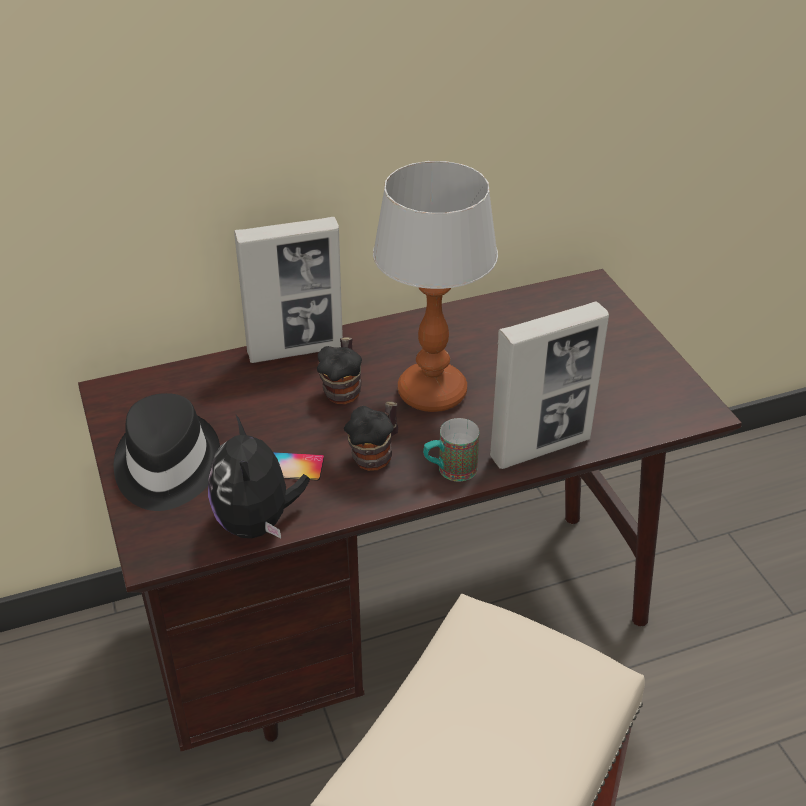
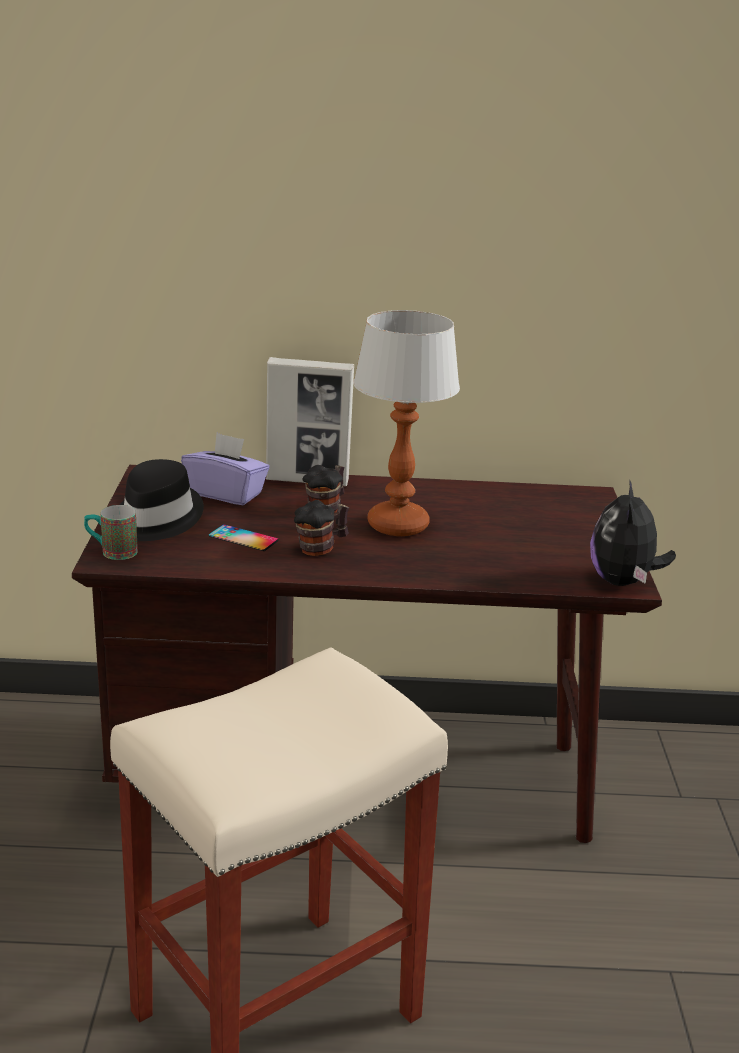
camera: 20 degrees right, 15 degrees down
plush toy [208,415,310,538] -> plush toy moved to [590,479,676,586]
mug [423,418,479,482] -> mug moved to [84,505,138,560]
picture frame [490,301,609,469] -> none
none -> purple tissue box [181,433,270,505]

